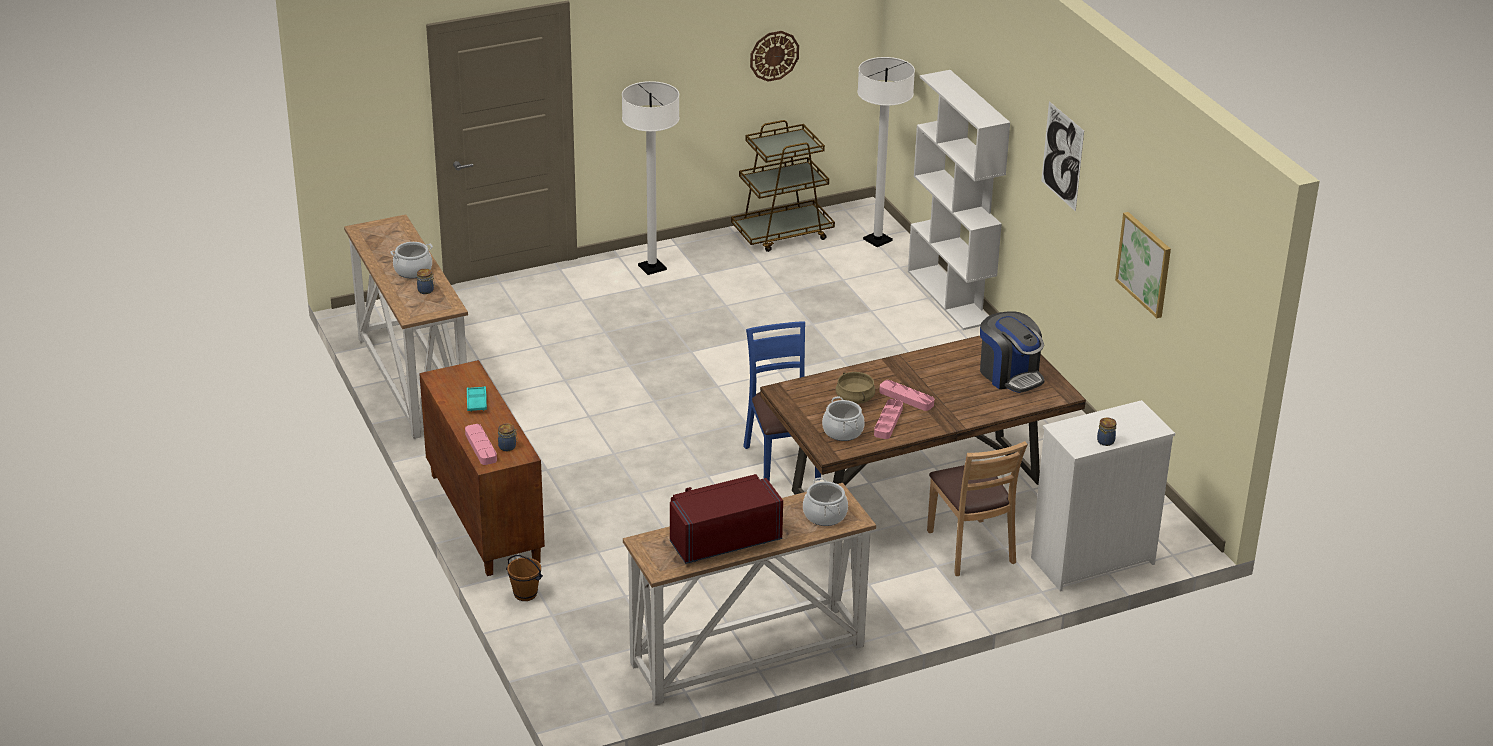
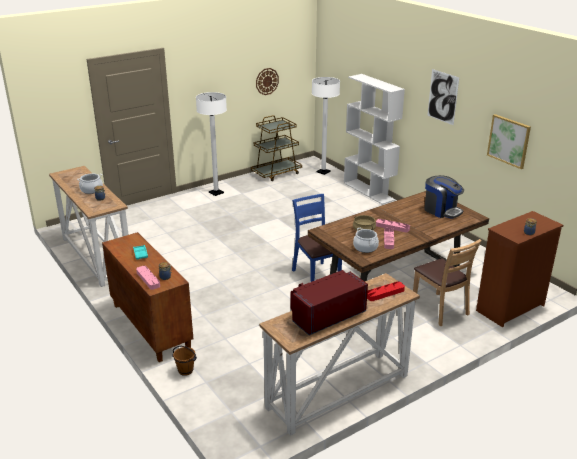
camera: 10 degrees left, 5 degrees down
cooking pot [803,477,848,526] -> red tray [367,281,405,301]
white dresser [1031,400,1175,591] -> brown dresser [476,211,563,327]

